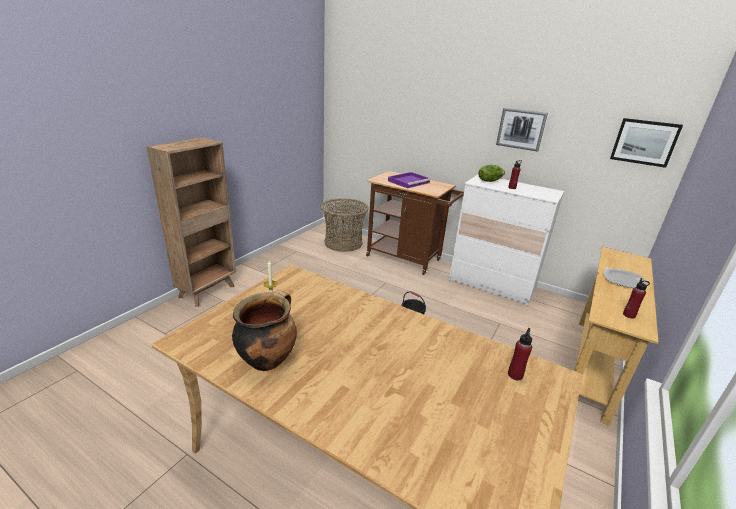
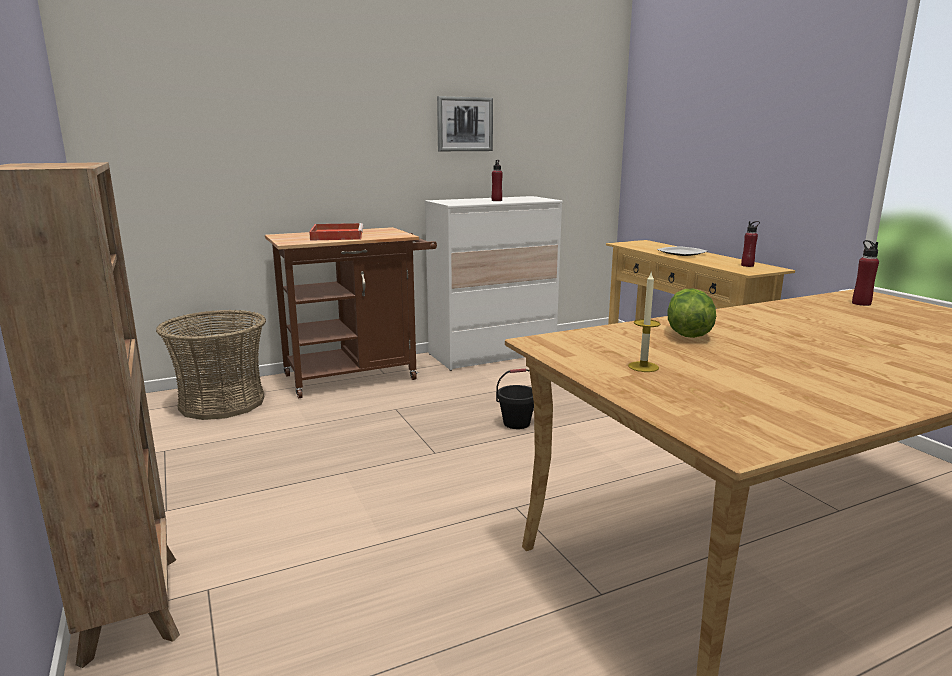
camera: 55 degrees left, 10 degrees down
cooking pot [232,290,297,371] -> none
purple tray [388,172,431,188] -> red tray [309,223,363,241]
lettuce [478,165,505,182] -> lettuce moved to [668,288,716,338]
picture [610,118,683,168] -> none

